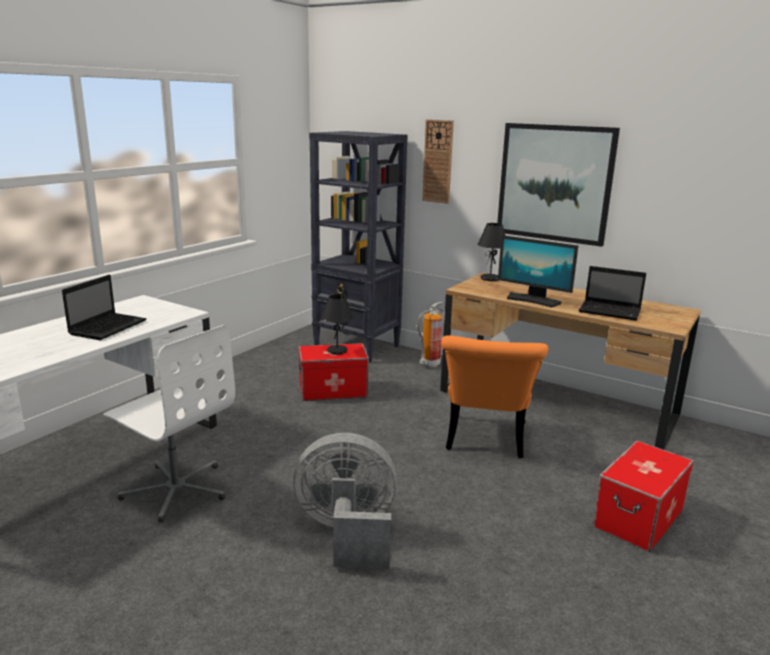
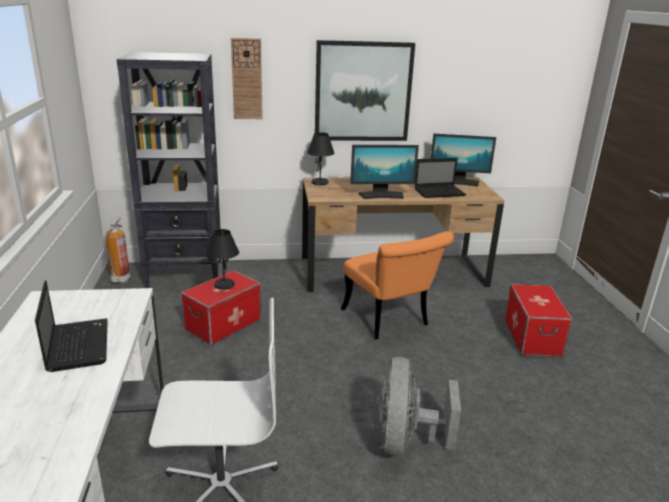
camera: 40 degrees left, 5 degrees up
grey fan [293,433,398,569] -> grey fan turned 45 degrees counterclockwise [376,357,461,456]
fire extinguisher [417,301,444,367] -> fire extinguisher moved to [103,217,130,283]
none -> monitor [431,133,496,186]

